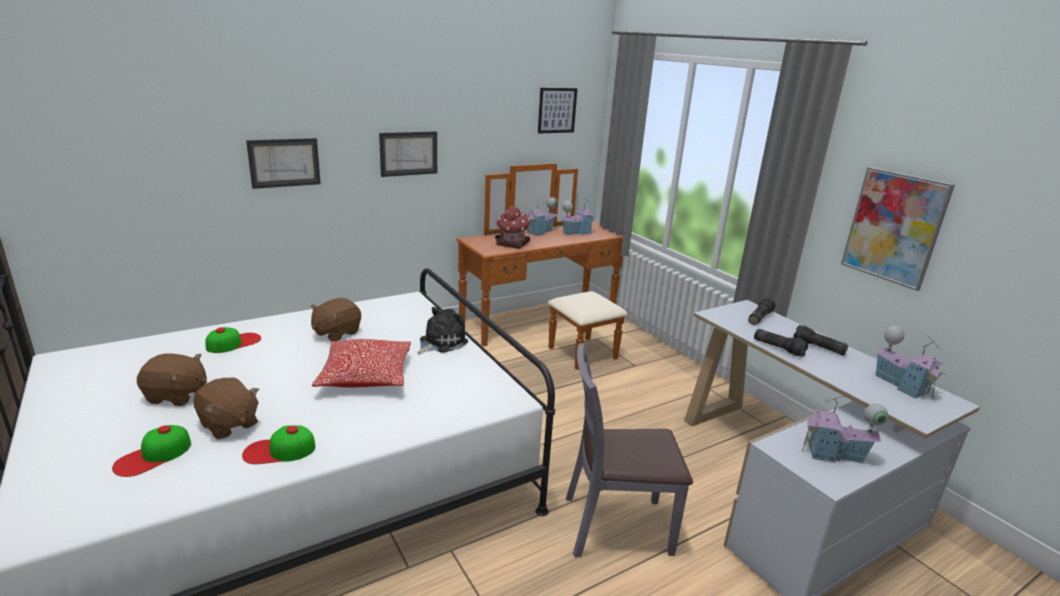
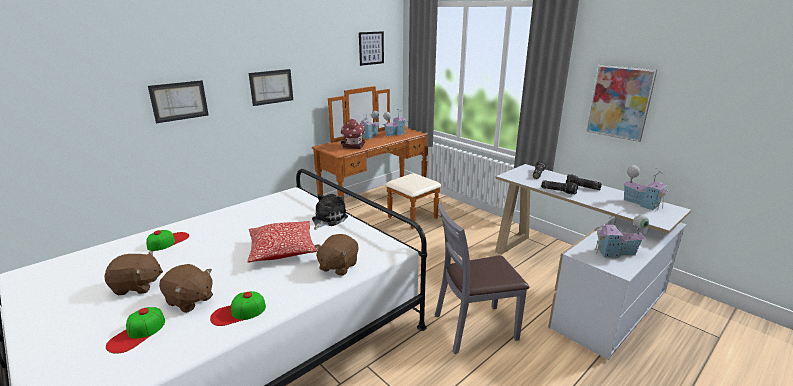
camera: 10 degrees left, 0 degrees up
brown plush toy [311,298,361,341] -> brown plush toy moved to [315,234,358,276]

